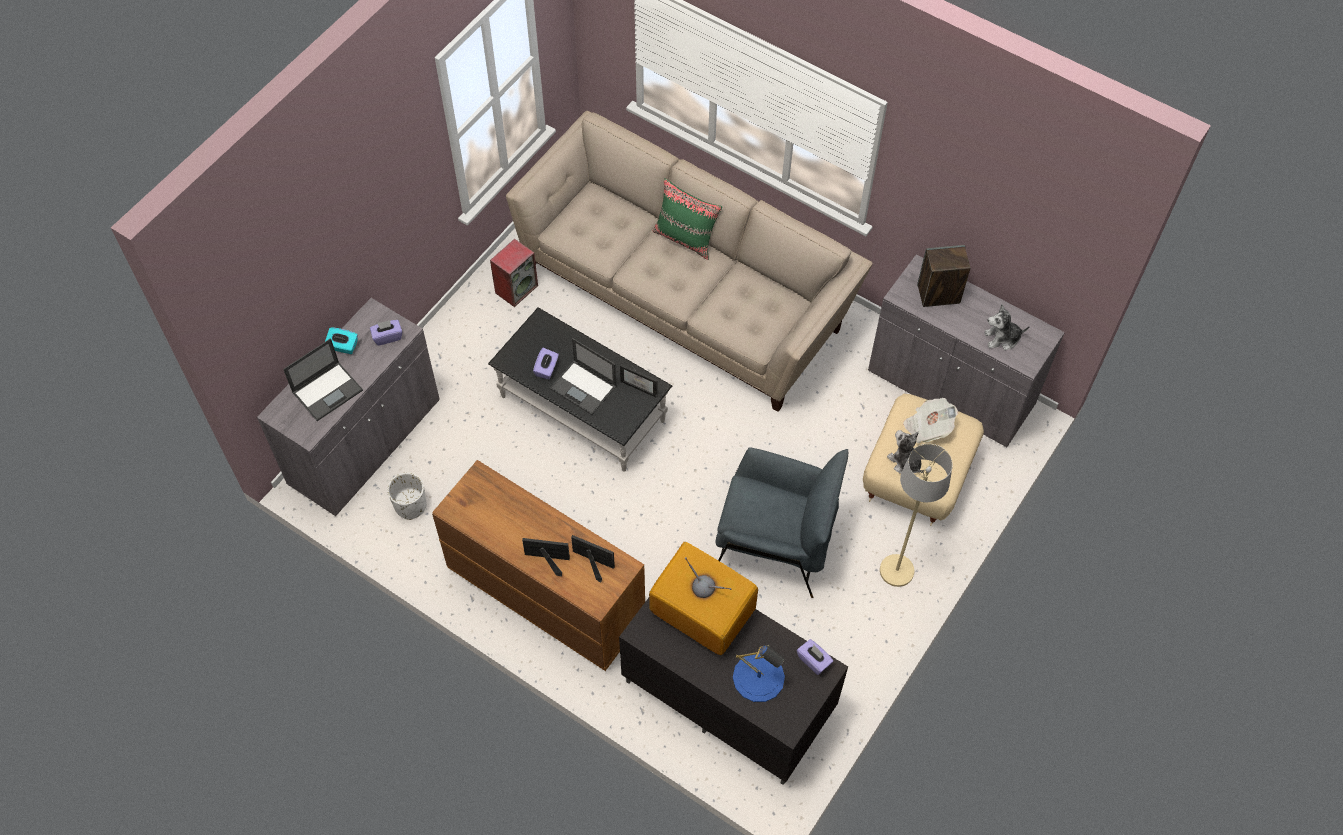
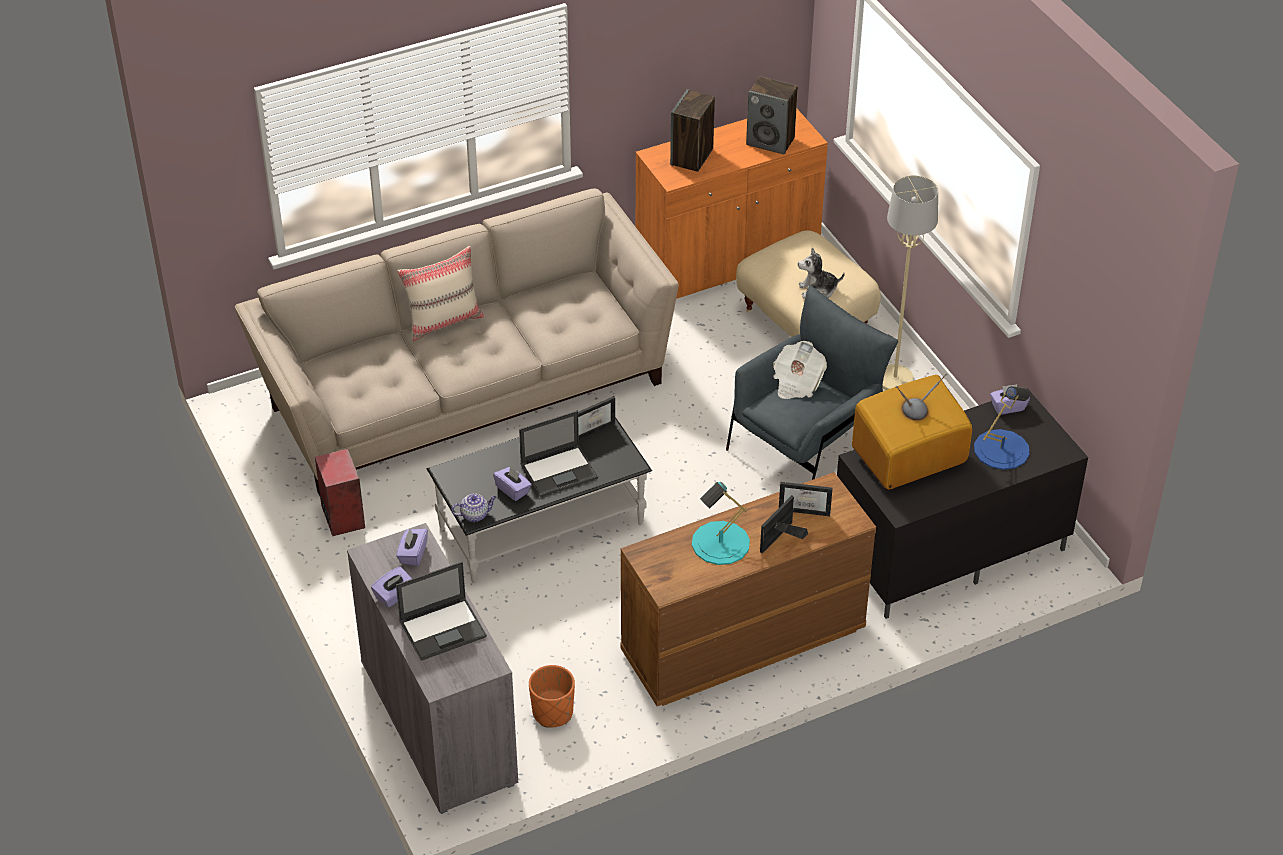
camera: 60 degrees left, 15 degrees down
laptop [283,339,363,421] -> laptop turned 75 degrees clockwise [396,562,487,661]
turquoise tissue box [325,328,358,354] -> purple tissue box [371,567,412,608]
white planter [387,472,426,520] -> orange planter [529,665,575,728]
picture frame [571,535,615,583] -> picture frame turned 135 degrees counterclockwise [779,482,833,516]
green pillow [652,178,722,260] -> beige pillow [397,246,485,341]
grey cabinet [868,254,1065,447] -> orange cabinet [636,109,828,299]
newspaper [903,398,958,443] -> newspaper moved to [773,341,827,399]
plush toy [984,304,1030,350] -> speaker [746,76,798,155]
none -> teapot [451,493,497,522]
none -> turquoise table lamp [692,482,750,565]

